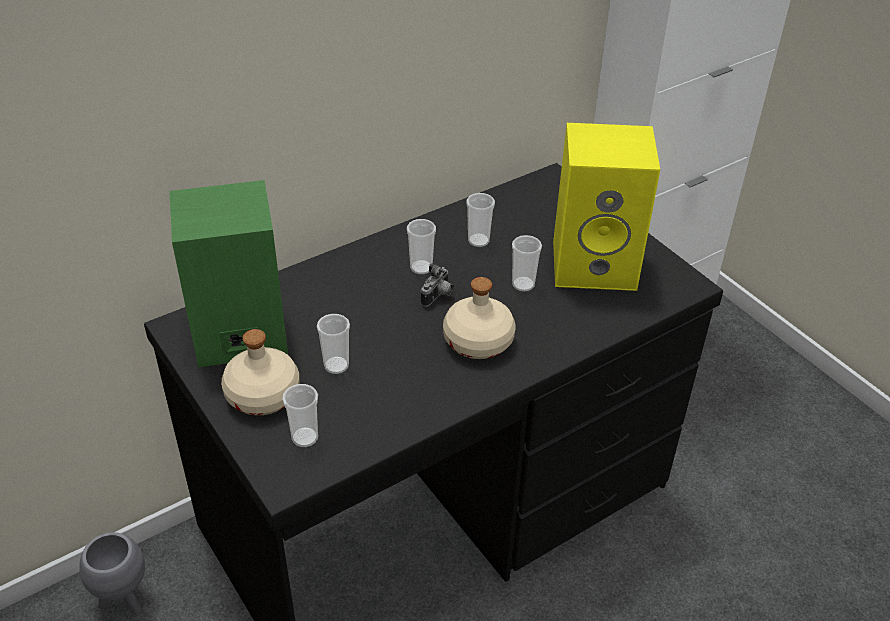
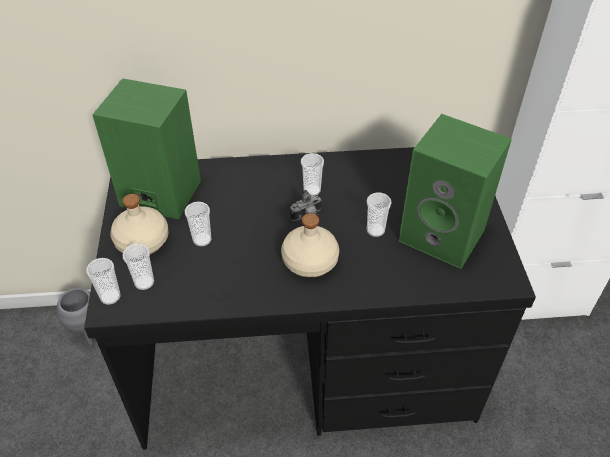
camera: 30 degrees right, 5 degrees up
cup [466,193,495,247] -> cup moved to [86,258,120,305]
yellow speaker [553,123,660,291] -> green speaker [399,114,512,269]

